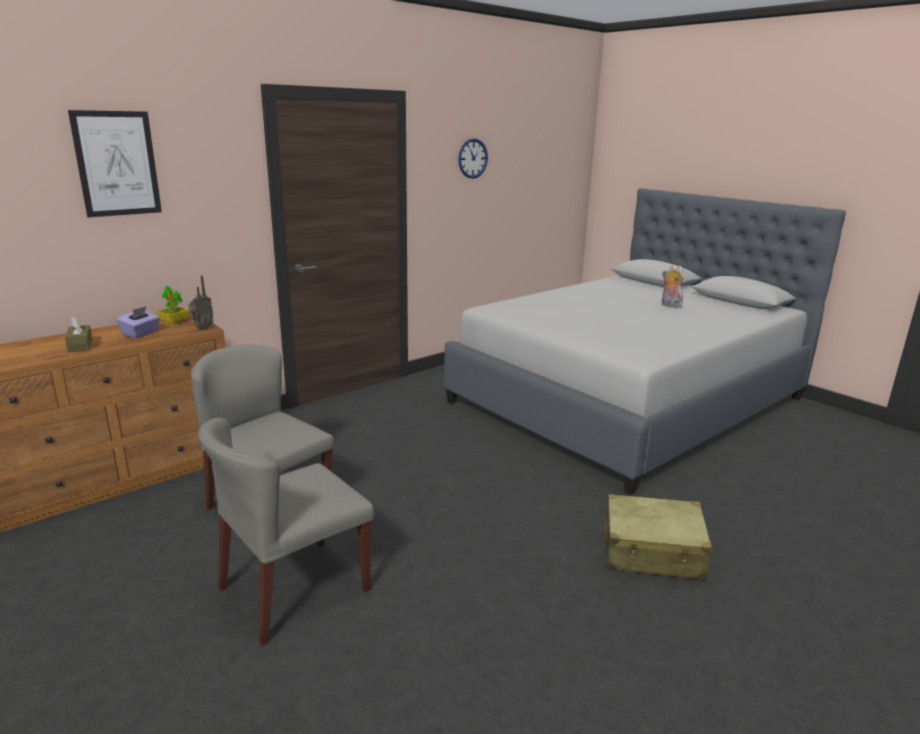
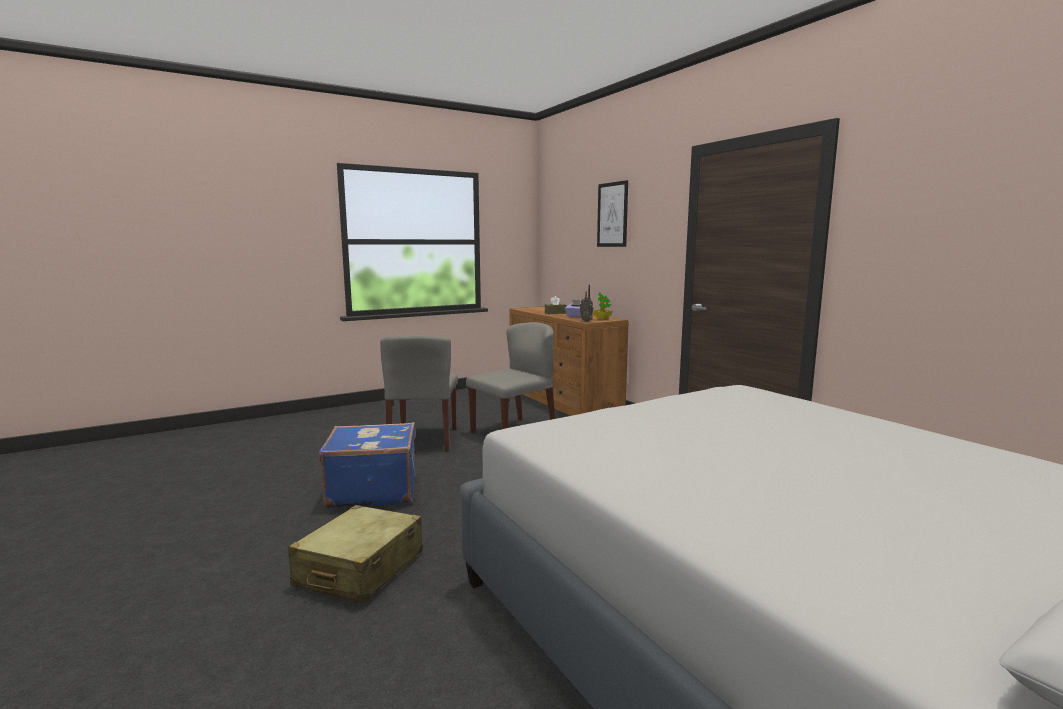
camera: 100 degrees right, 10 degrees down
grey chair [198,417,374,646] -> grey chair turned 150 degrees counterclockwise [380,336,458,452]
wall clock [458,138,488,179] -> none
plush toy [662,265,684,308] -> none
none -> blue suitcase [319,422,416,509]

